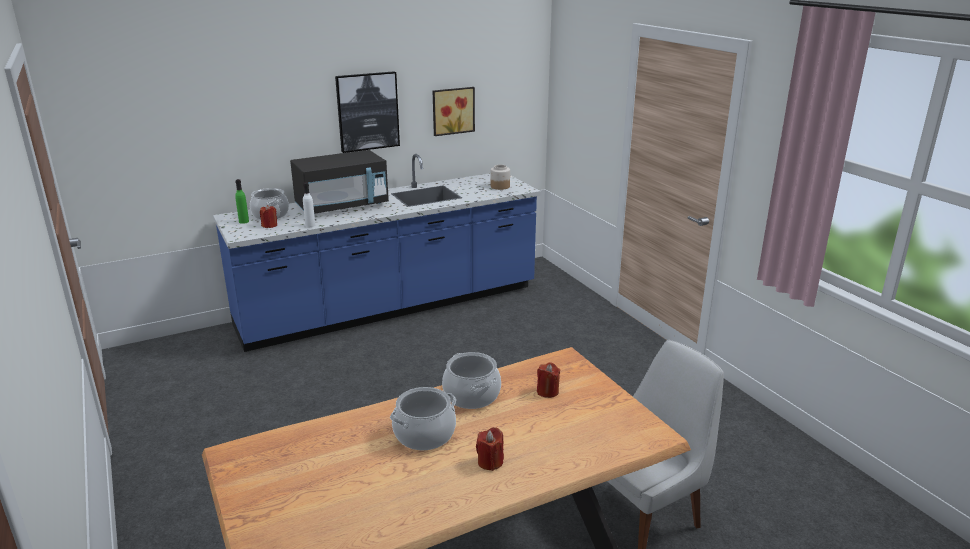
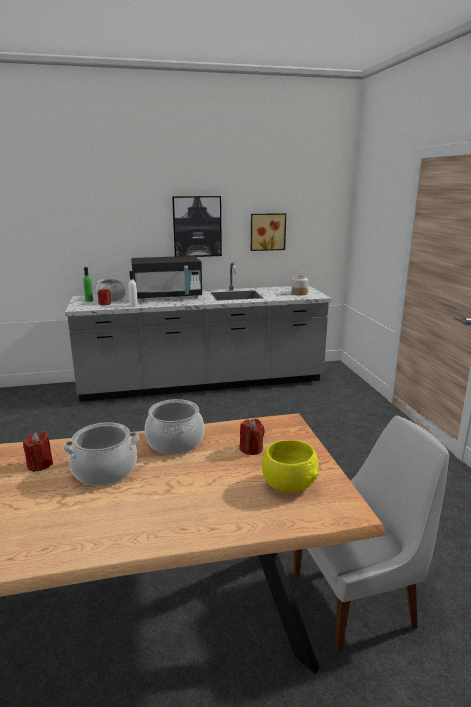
camera: 15 degrees right, 5 degrees down
blue counter [213,154,540,352] -> grey counter [65,262,332,402]
red candle [476,427,504,471] -> red candle moved to [23,431,53,472]
none -> yellow bowl [262,440,319,493]

